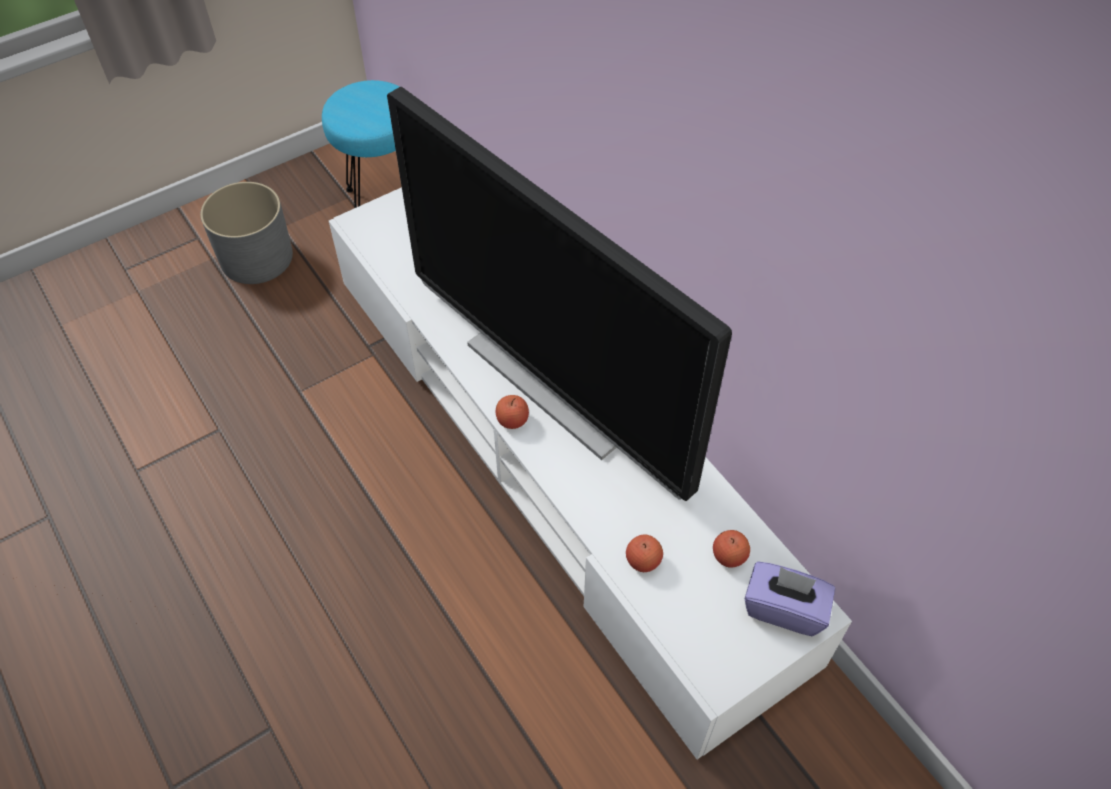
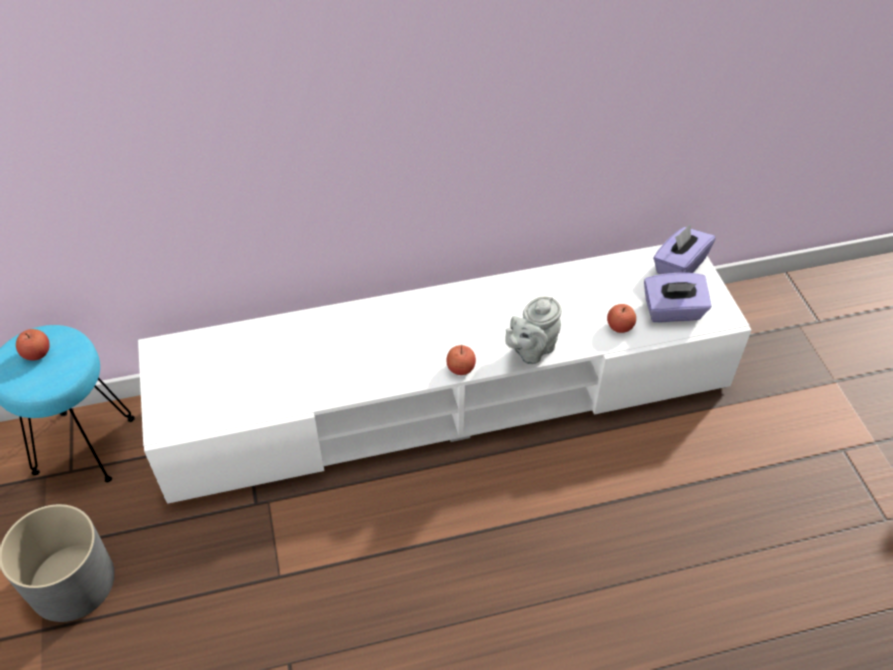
camera: 70 degrees left, 5 degrees down
television [387,87,732,501] -> none
apple [713,530,750,568] -> apple moved to [16,329,50,360]
none -> grey teapot [505,297,562,364]
none -> purple tissue box [644,273,711,322]

